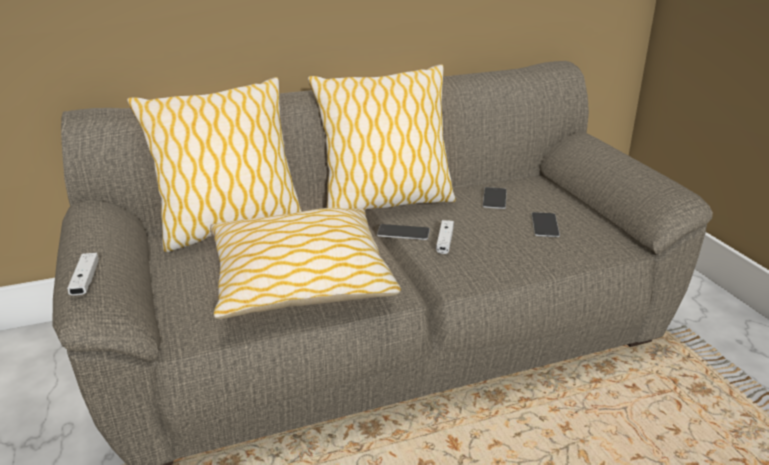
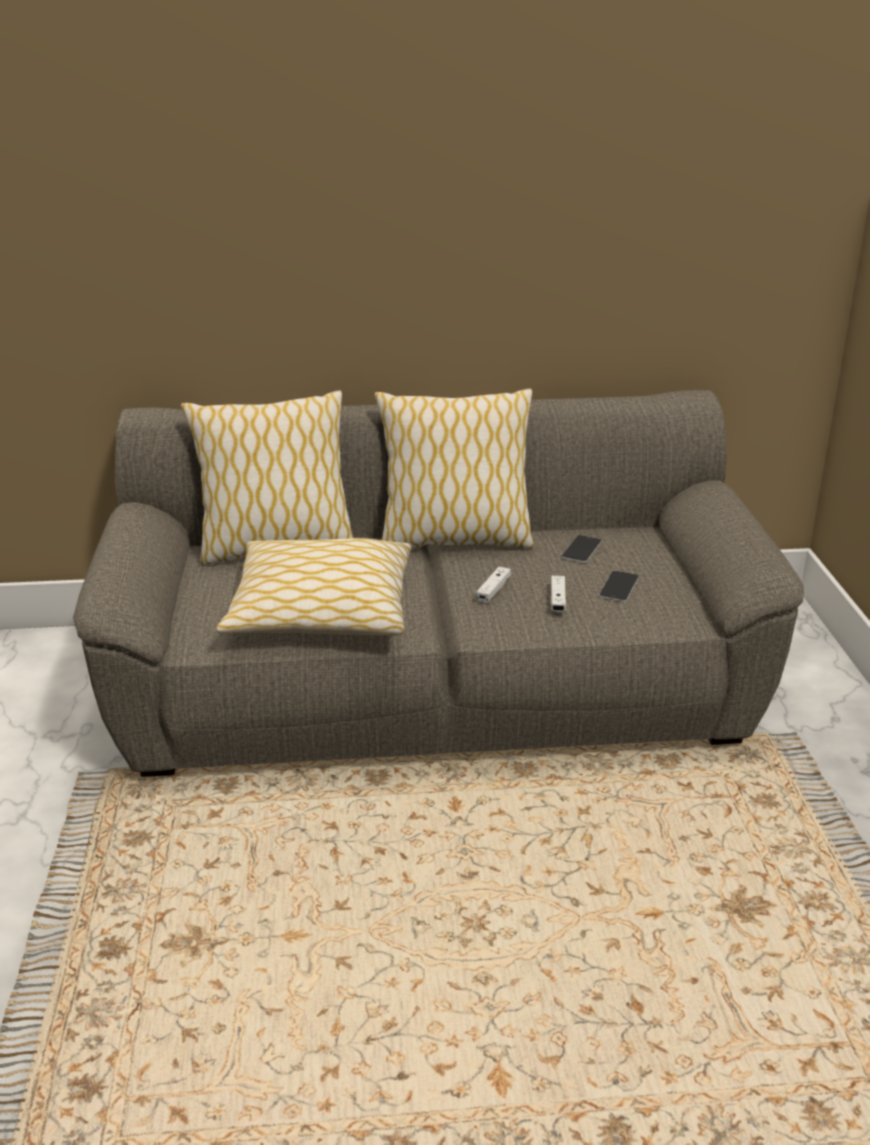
camera: 15 degrees right, 0 degrees up
white game controller [67,253,99,296] -> white game controller moved to [551,576,566,612]
phone [377,224,430,240] -> none

